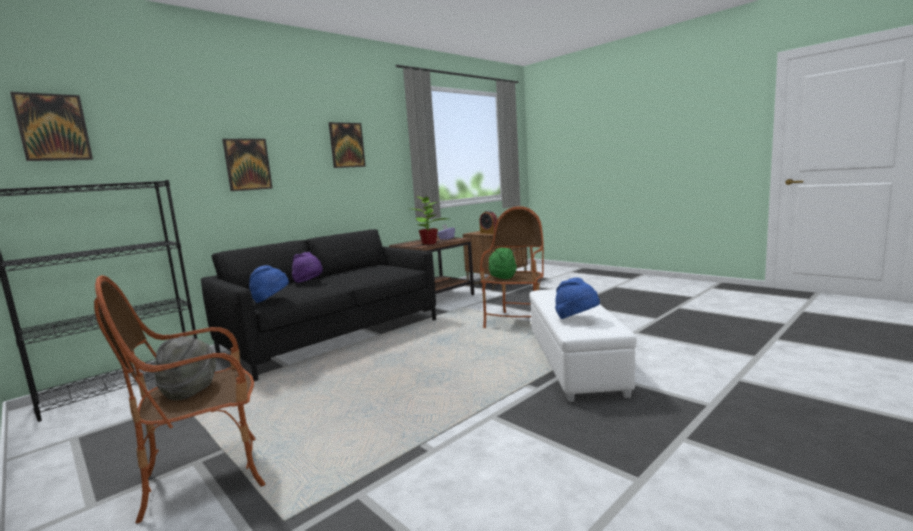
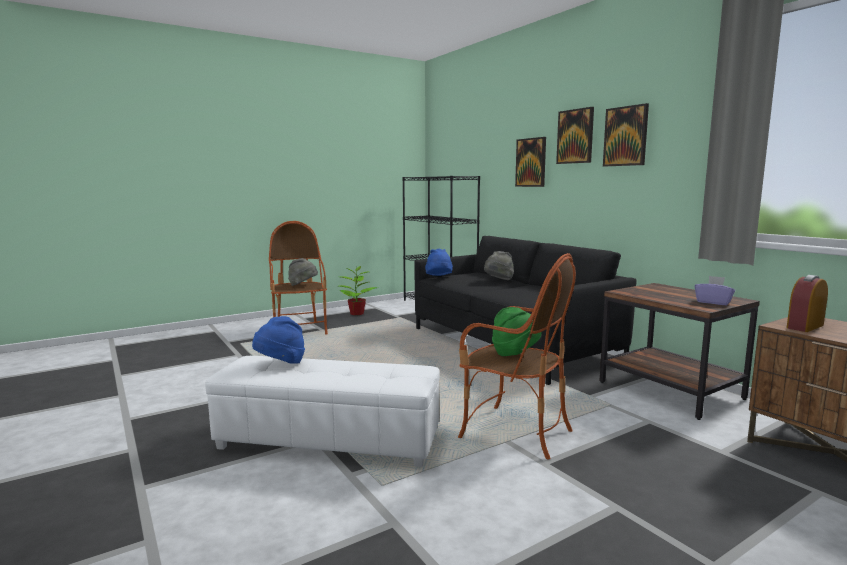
camera: 100 degrees right, 0 degrees up
picture [10,92,93,161] -> picture moved to [556,107,594,164]
purple hat [292,252,323,283] -> grey hat [484,251,514,280]
potted plant [412,197,448,245] -> potted plant moved to [339,266,378,315]

